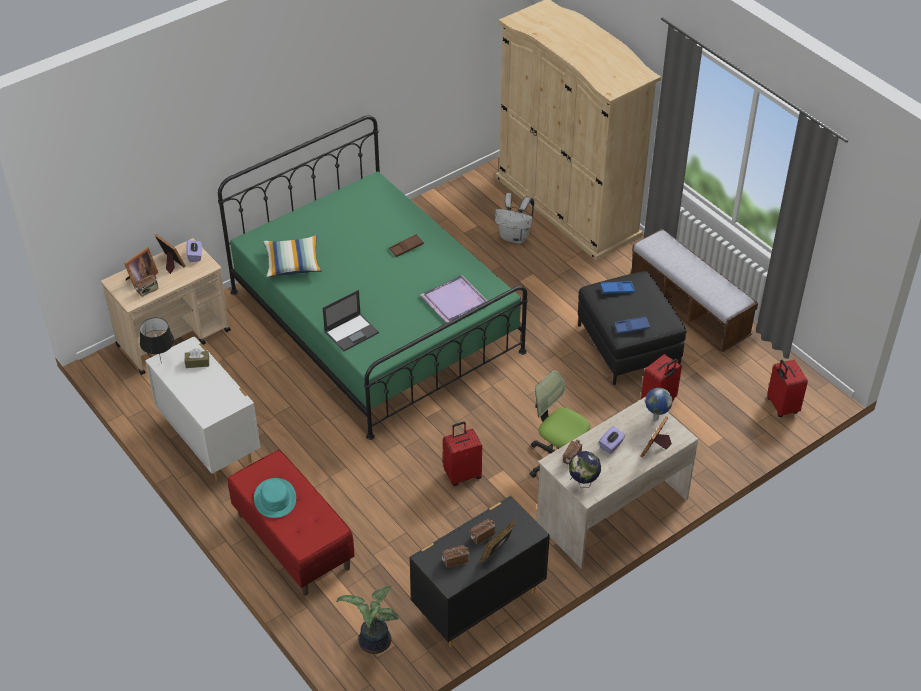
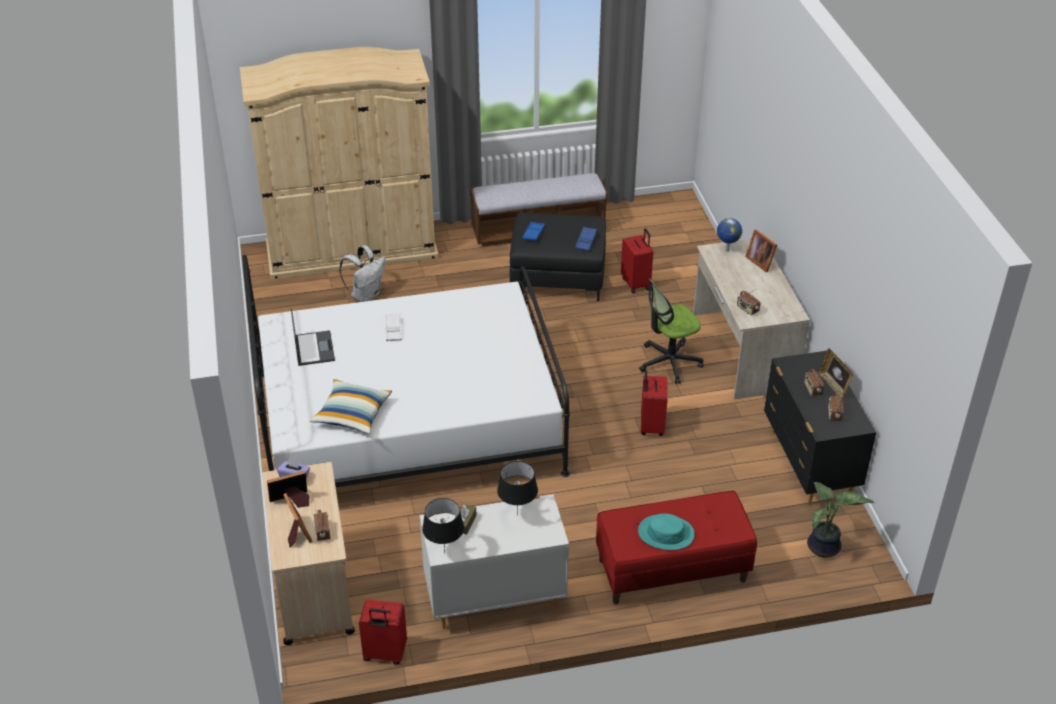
camera: 65 degrees left, 5 degrees down
green bed [218,115,528,440] -> white bed [242,255,570,487]
laptop [323,290,379,352] -> laptop moved to [291,308,335,366]
brown tray [389,234,424,257] -> white tray [385,313,402,341]
purple tray [421,275,487,323] -> none
globe [569,451,601,488] -> none
purple tissue box [599,426,625,454] -> none
red suitcase [767,360,808,417] -> red suitcase moved to [359,599,407,665]
none -> black table lamp [497,461,538,516]

